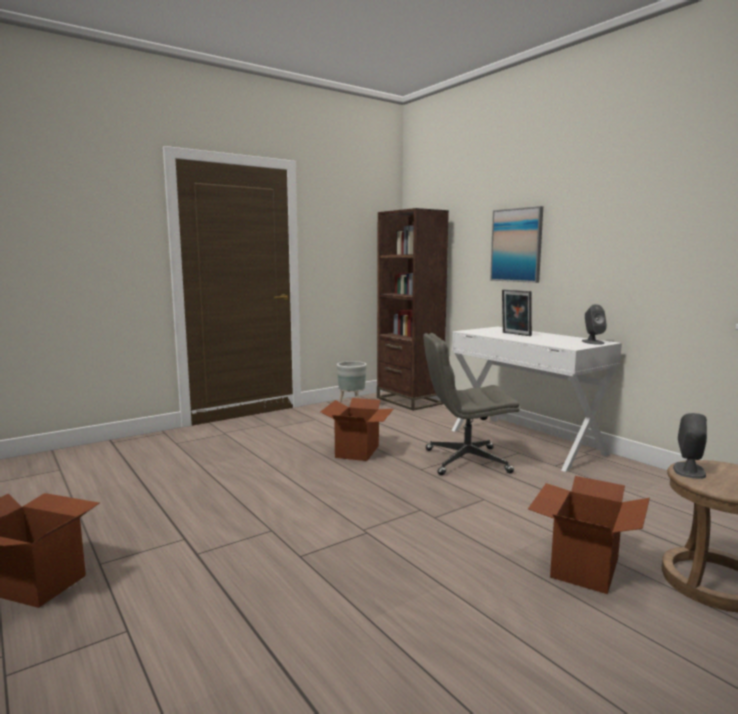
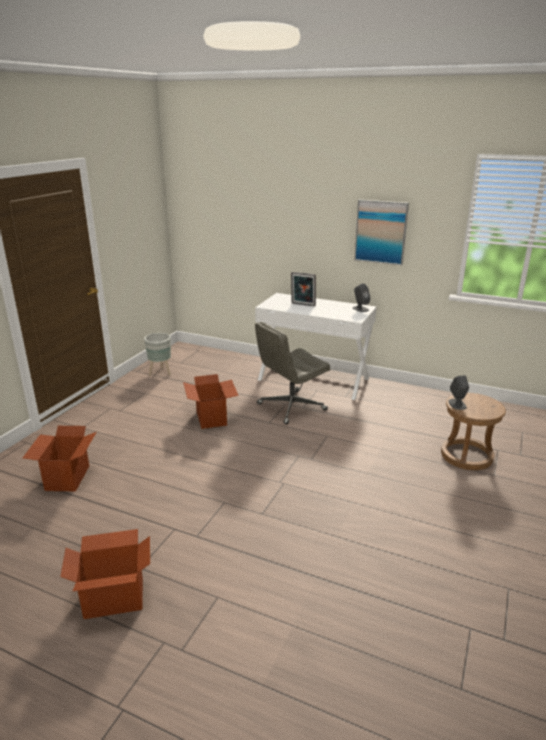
camera: 30 degrees left, 15 degrees up
brown bookcase [377,208,449,411] -> none
picture [490,206,543,283] -> picture moved to [354,200,409,266]
cardboard box [528,476,650,594] -> cardboard box moved to [23,426,97,491]

